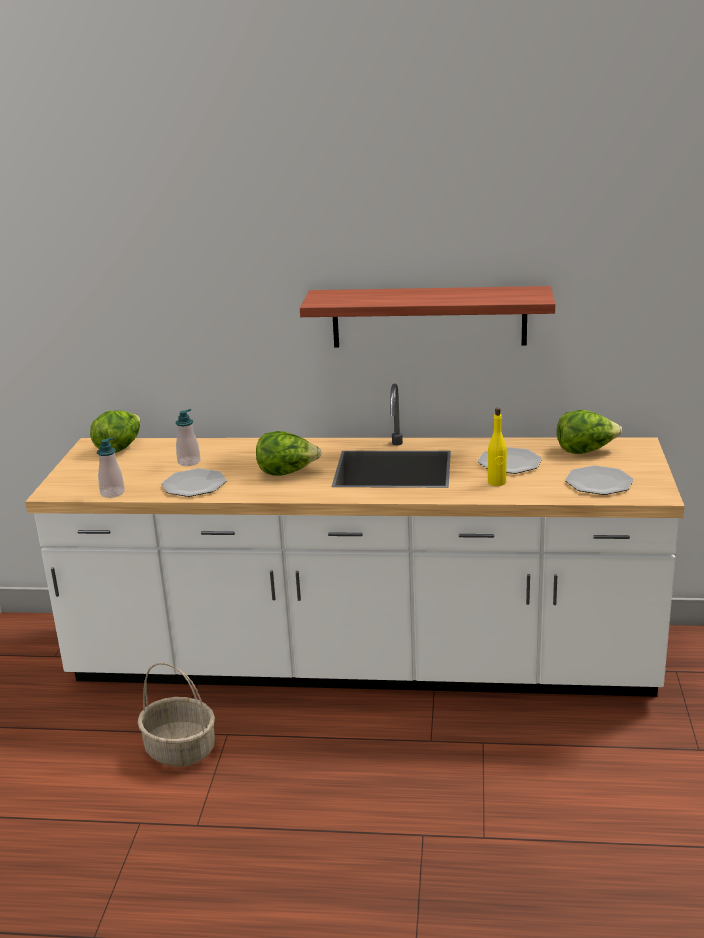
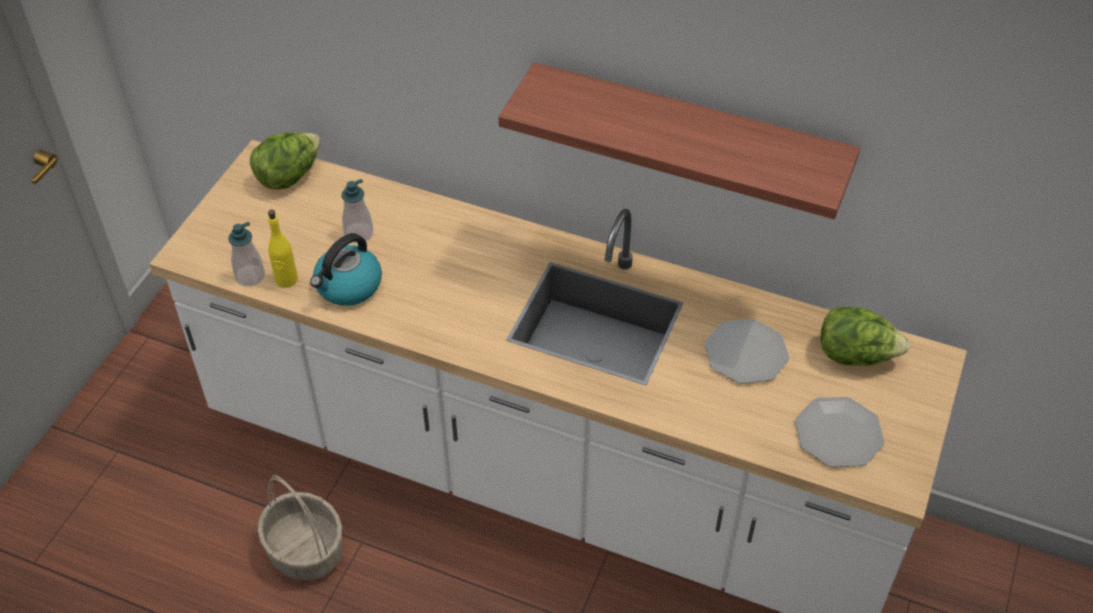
camera: 15 degrees right, 25 degrees up
plate [162,468,227,497] -> kettle [310,233,382,306]
lettuce [256,431,322,476] -> none
yellow bottle [488,408,507,486] -> yellow bottle moved to [268,210,298,288]

